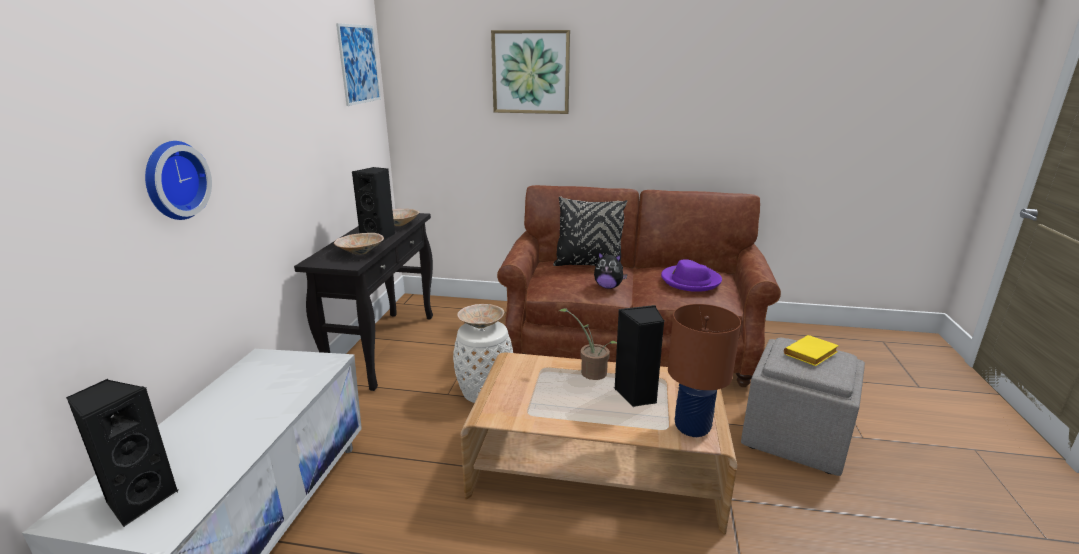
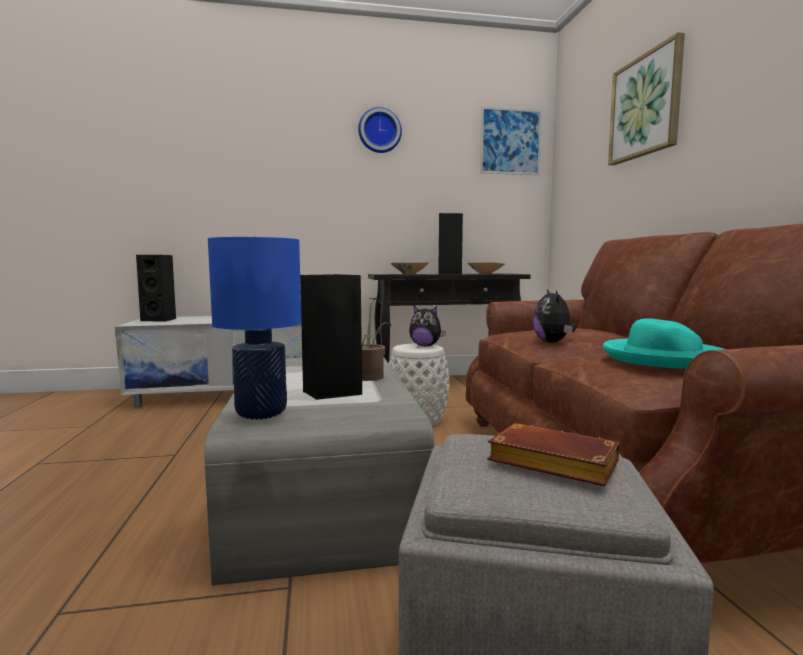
camera: 70 degrees right, 15 degrees down
wall clock [145,141,212,220] -> wall clock moved to [358,107,402,153]
beige bowl [457,304,504,329] -> plush toy [409,306,446,346]
brown coffee table [460,353,737,535] -> grey coffee table [204,358,434,586]
black pillow [553,196,627,267] -> none
purple hat [661,259,722,292] -> turquoise hat [603,318,724,369]
brown table lamp [668,304,741,437] -> blue table lamp [208,237,302,420]
yellow book [784,335,839,366] -> brown book [487,423,620,487]

